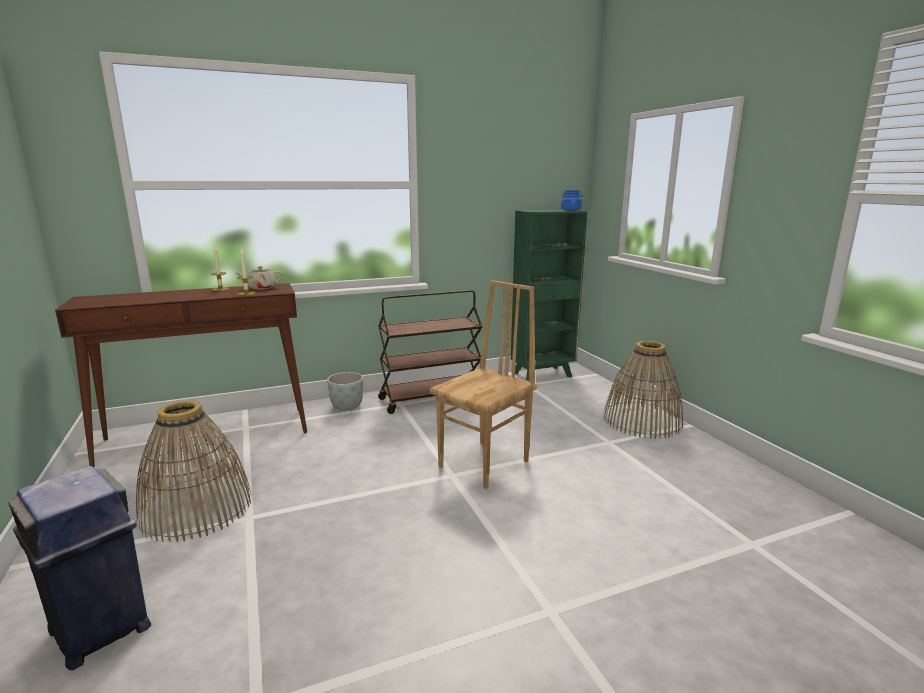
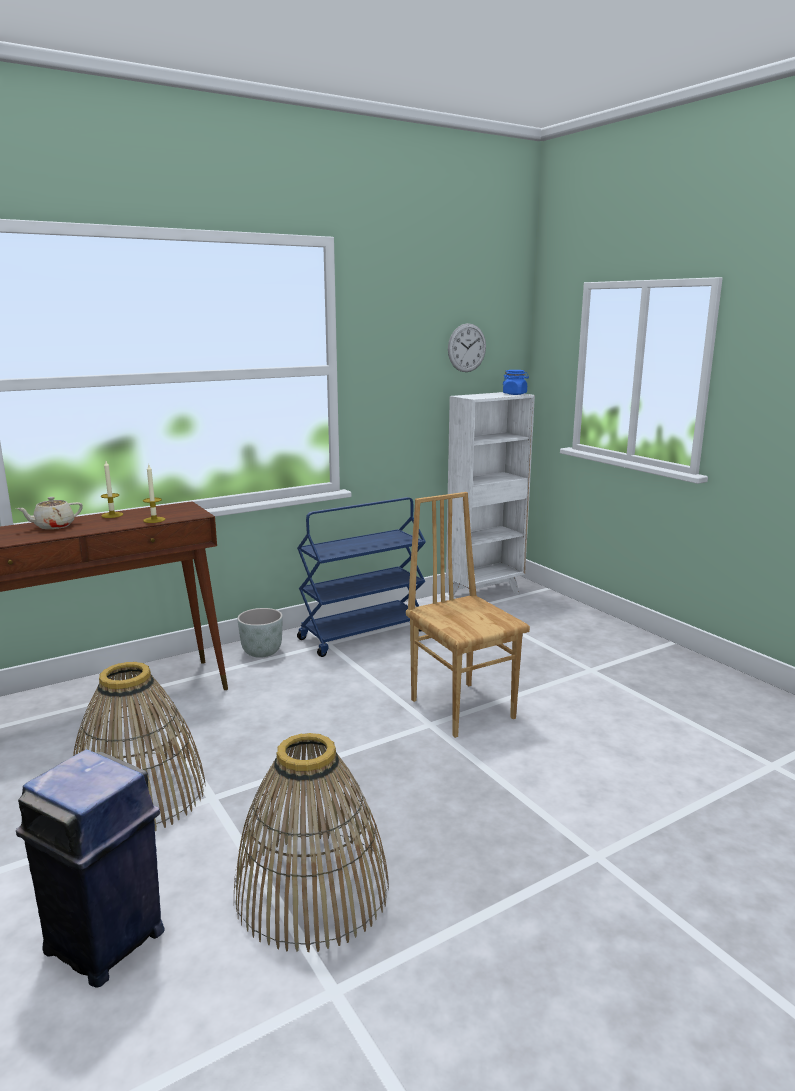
camera: 10 degrees left, 0 degrees up
beige teapot [236,266,283,290] -> beige teapot moved to [16,497,83,529]
brown cart [378,290,482,414] -> blue cart [297,497,426,657]
brown chair [430,280,537,489] -> brown chair turned 60 degrees counterclockwise [406,492,530,738]
green bookcase [511,210,588,381] -> white bookcase [446,392,535,596]
basket [603,341,683,439] -> basket moved to [234,733,389,952]
none -> wall clock [448,323,486,372]

